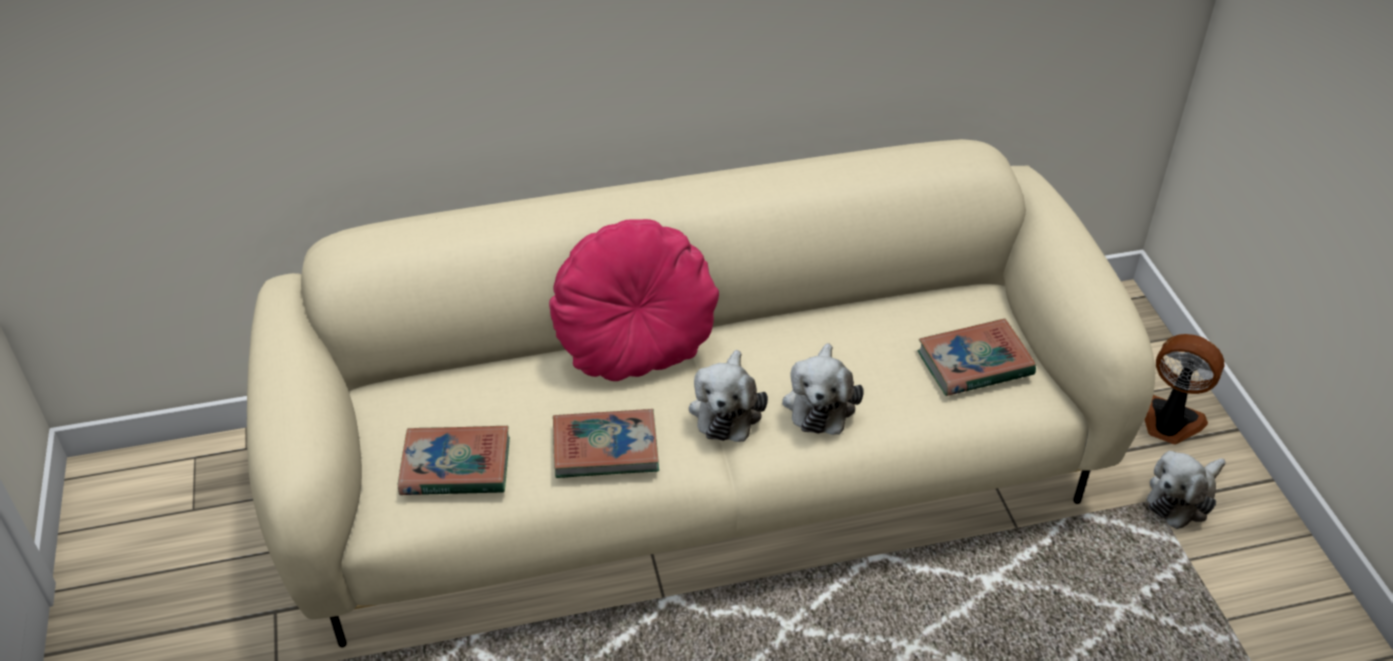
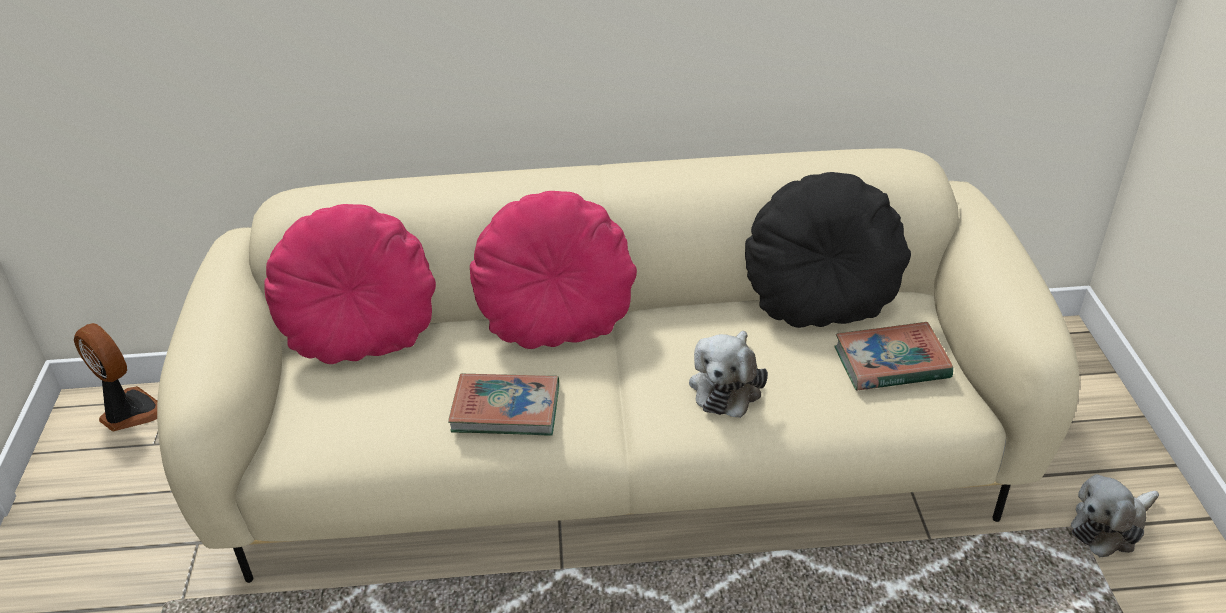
camera: 10 degrees right, 5 degrees down
book [398,426,510,495] -> none
plush toy [689,350,768,442] -> none
fan [1144,334,1225,444] -> fan moved to [74,323,157,431]
none -> pink pillow [264,204,436,364]
none -> black pillow [745,172,911,328]

